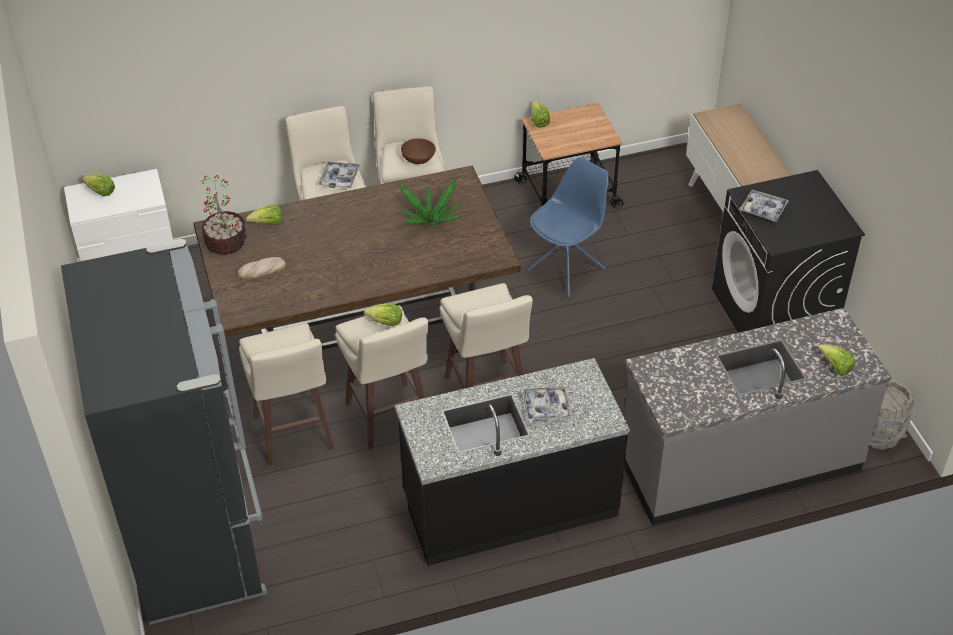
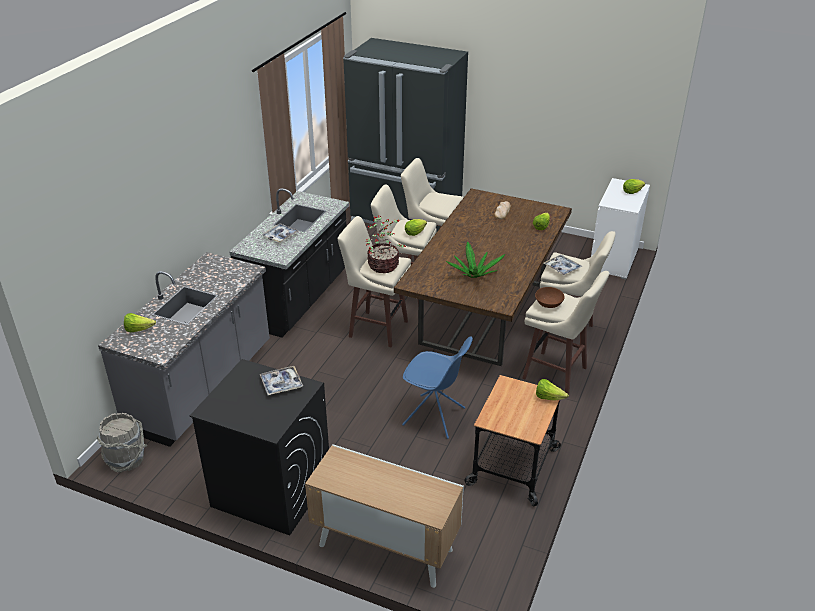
camera: 130 degrees right, 10 degrees down
potted plant [201,175,247,255] -> potted plant moved to [366,215,406,273]
blue chair [526,157,609,297] -> blue chair turned 60 degrees counterclockwise [402,336,473,439]

